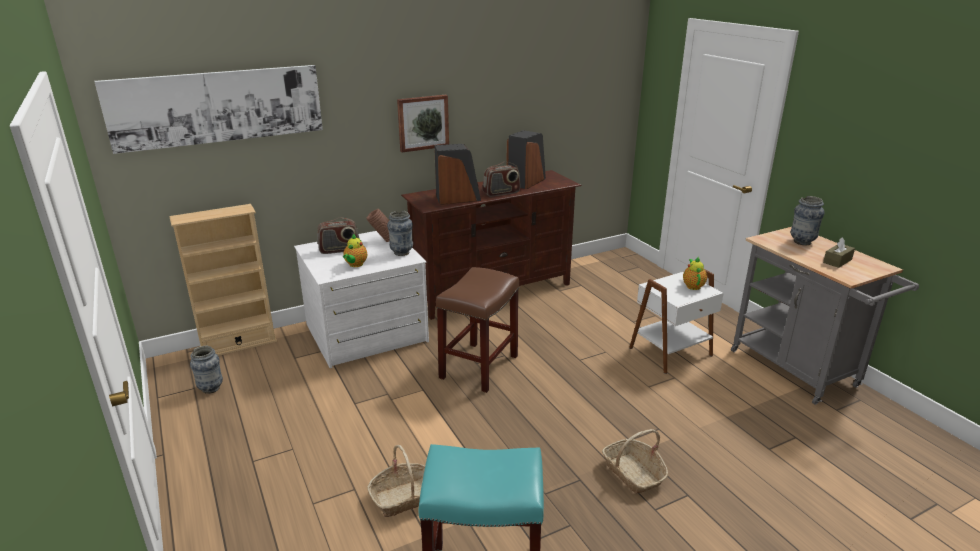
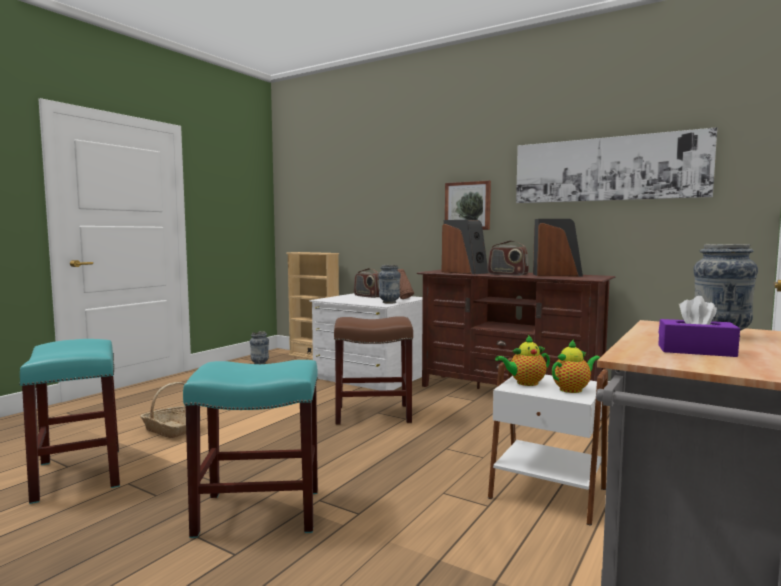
camera: 60 degrees right, 20 degrees down
picture [94,65,323,154] -> picture moved to [516,127,717,203]
teapot [343,234,367,267] -> teapot moved to [495,335,550,386]
basket [602,429,668,494] -> turquoise stool [183,360,318,538]
brown tissue box [823,237,855,268] -> purple tissue box [658,296,740,357]

